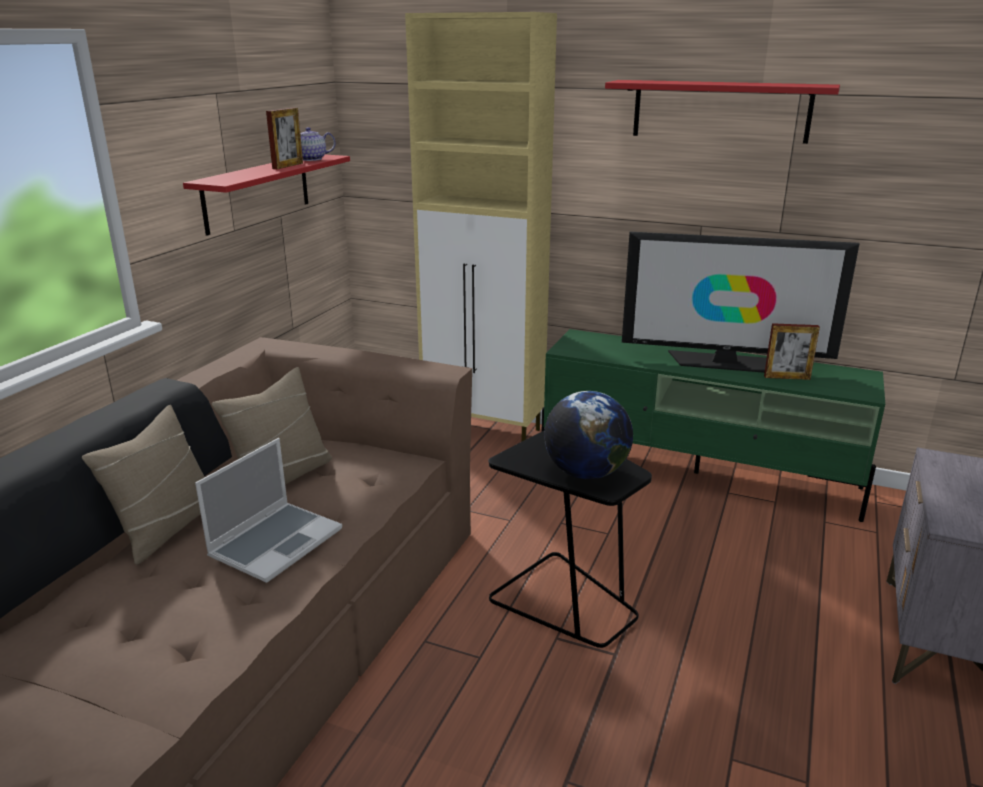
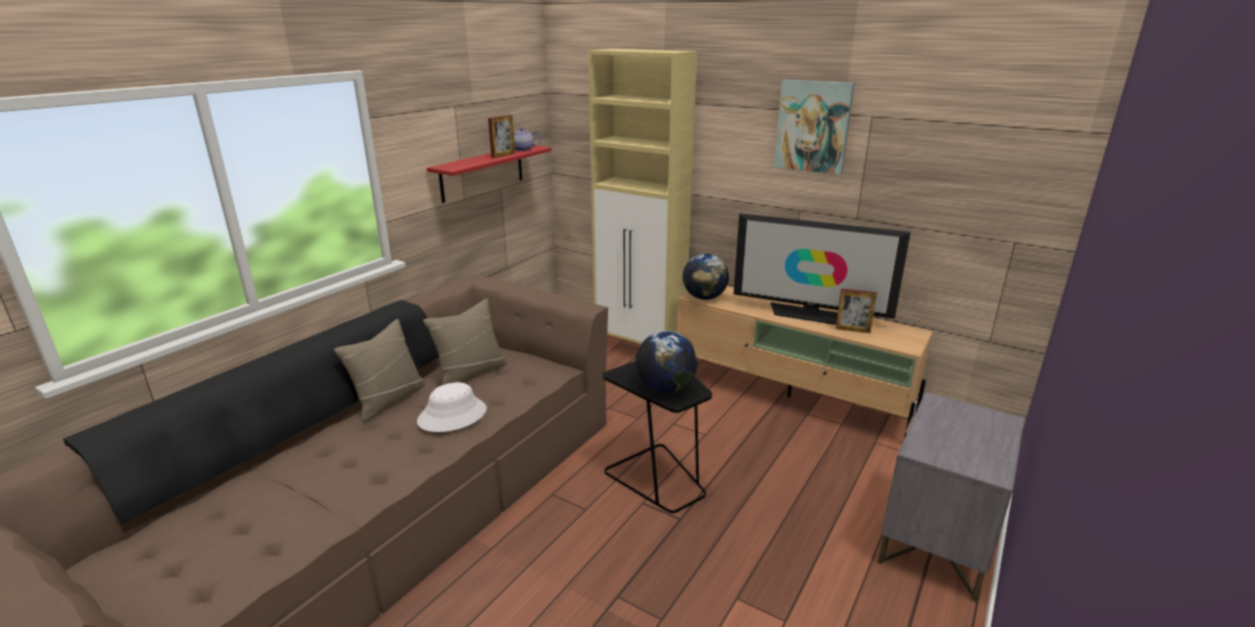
camera: 10 degrees right, 0 degrees up
laptop [195,438,342,583] -> white hat [417,382,487,432]
green tv stand [542,329,885,522] -> beige tv stand [677,286,933,439]
red shelf [605,80,840,144] -> picture [774,79,854,175]
none -> globe [683,254,729,300]

